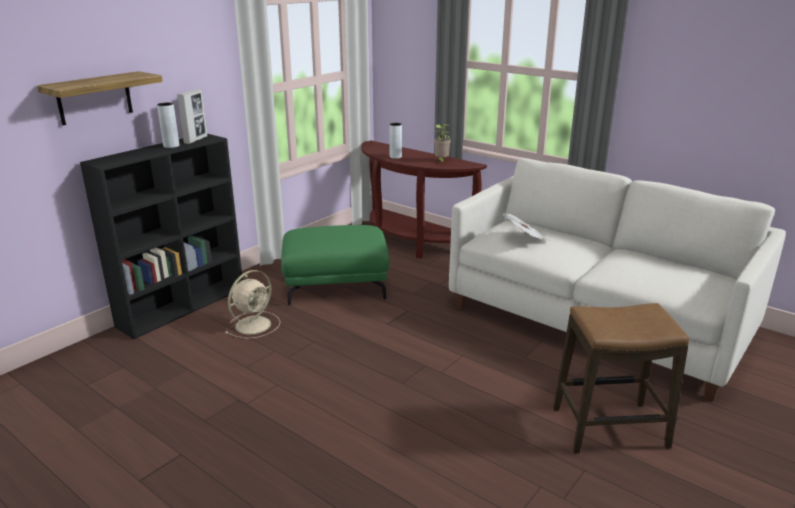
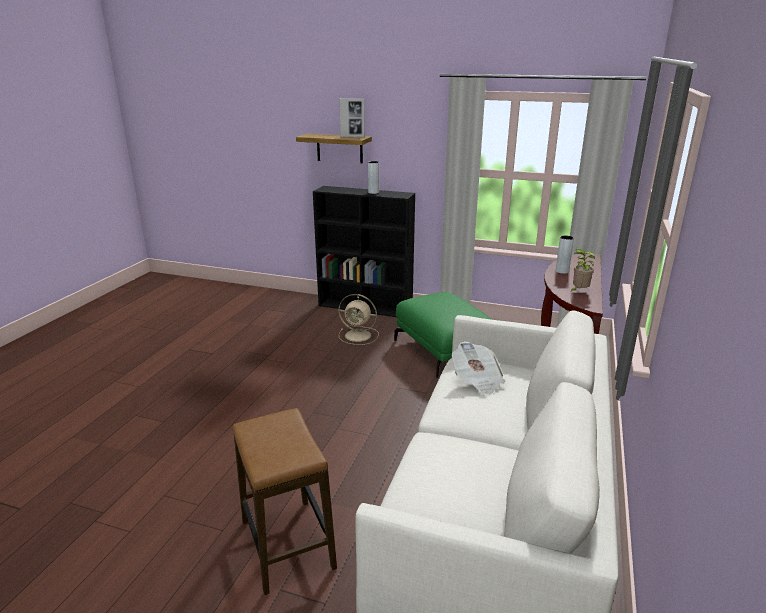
camera: 70 degrees right, 0 degrees up
picture frame [177,89,207,144] -> picture frame moved to [339,99,364,137]

